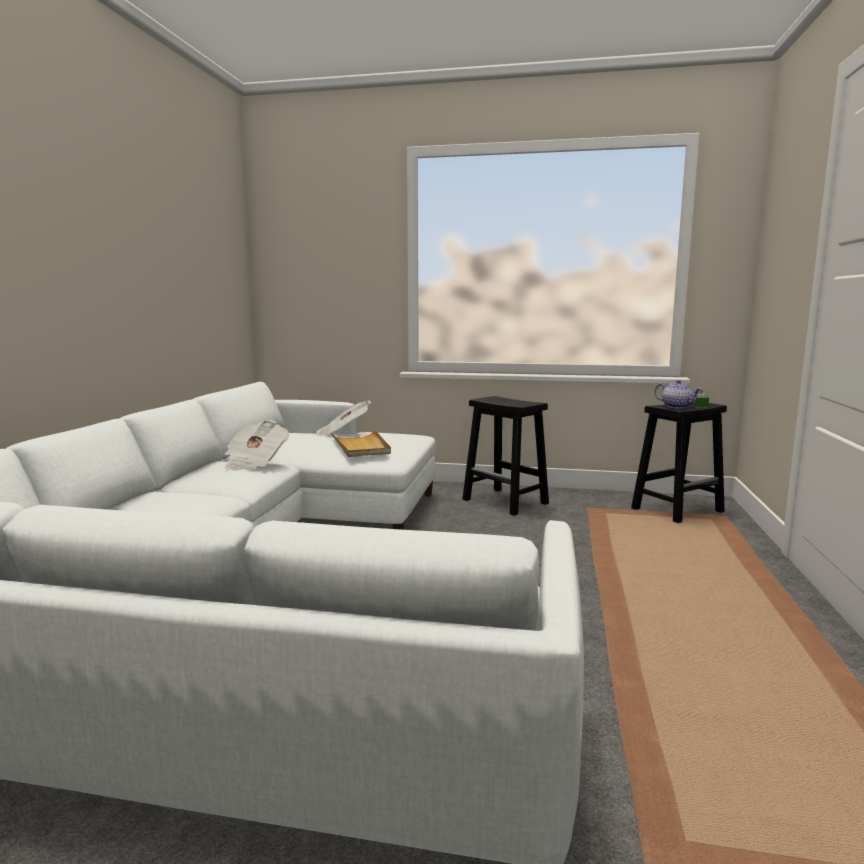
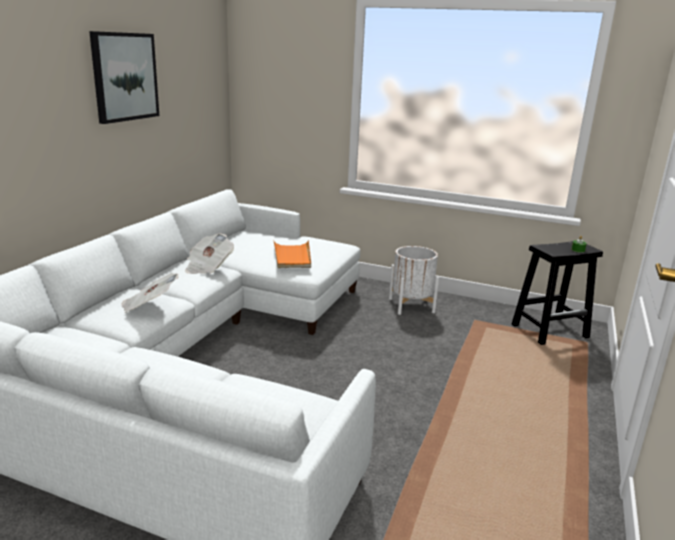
camera: 10 degrees right, 10 degrees up
newspaper [316,401,371,434] -> newspaper moved to [121,273,178,313]
beige tray [330,429,391,457] -> orange tray [273,240,311,268]
black stool [463,396,549,516] -> white planter [389,246,439,315]
teapot [654,380,702,408] -> none
none -> picture [89,31,159,124]

